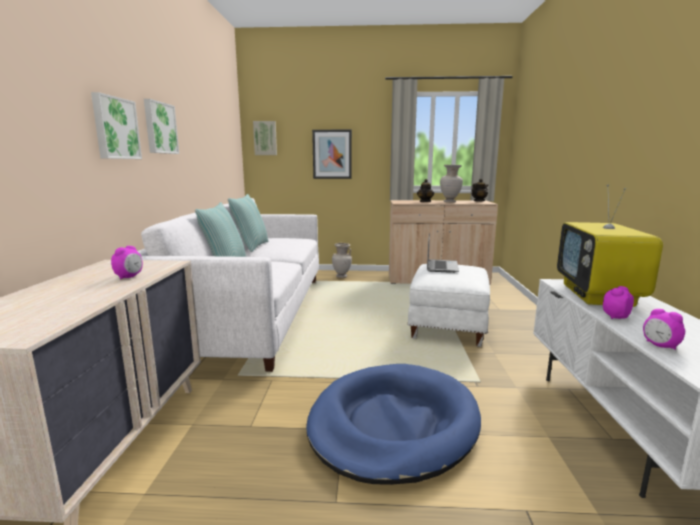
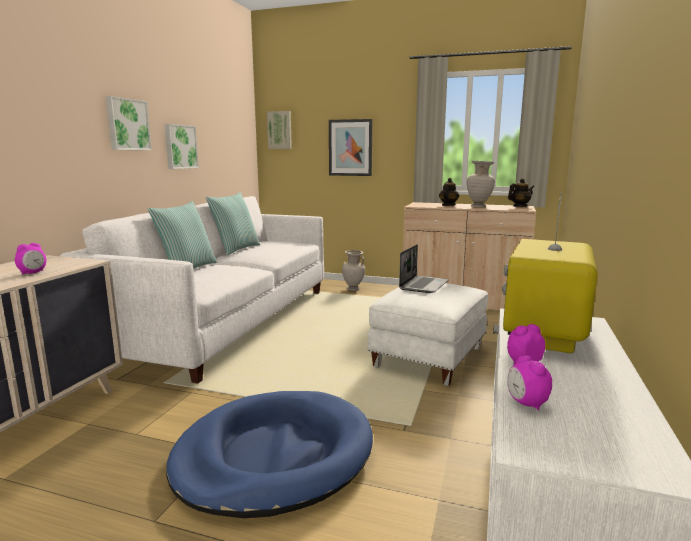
camera: 15 degrees right, 0 degrees up
picture [91,92,142,159] -> picture moved to [165,124,199,169]

